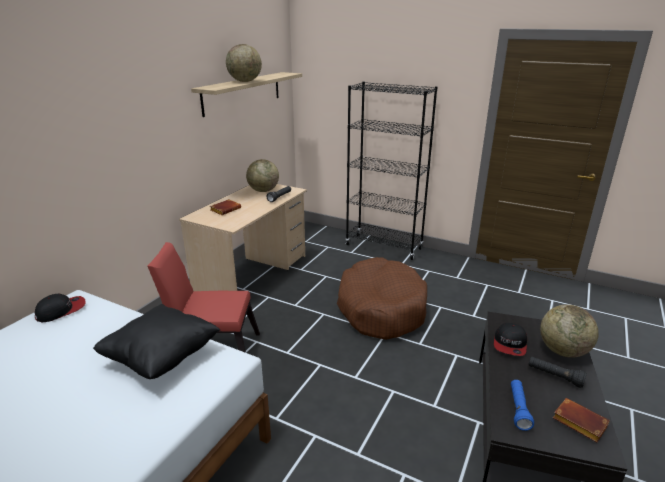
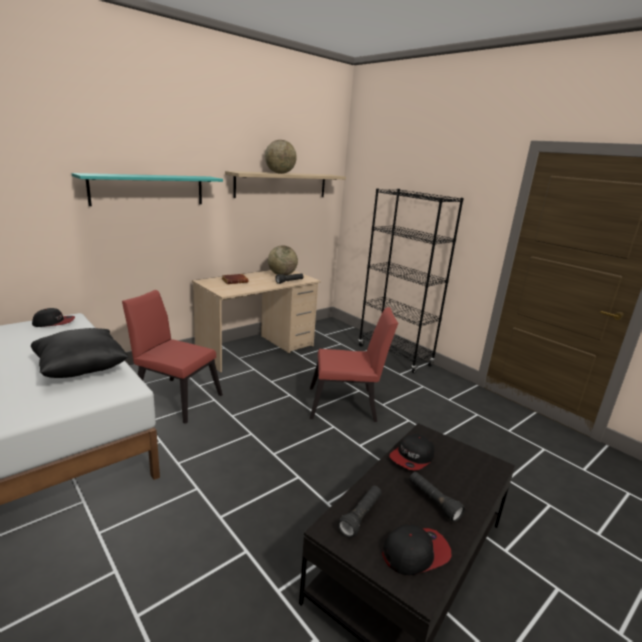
camera: 20 degrees right, 5 degrees down
brown dog bed [337,257,427,340] -> red chair [310,307,398,422]
blue flashlight [511,380,534,431] -> black flashlight [338,486,382,538]
globe [540,304,599,358] -> none
brown book [553,398,610,442] -> cap [382,524,452,575]
none -> turquoise shelf [72,173,223,206]

